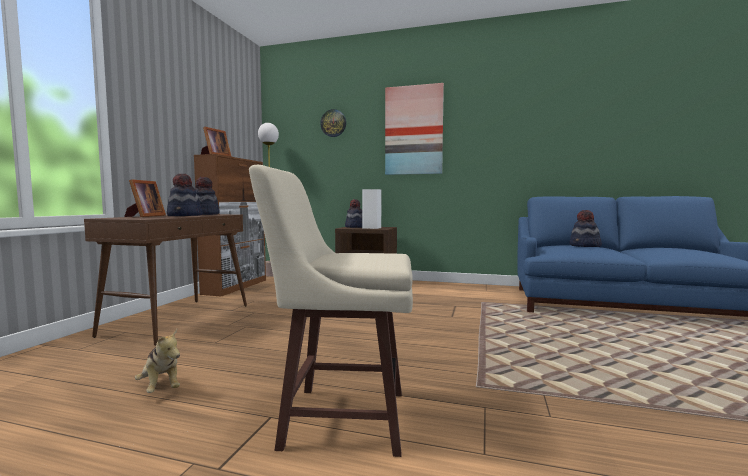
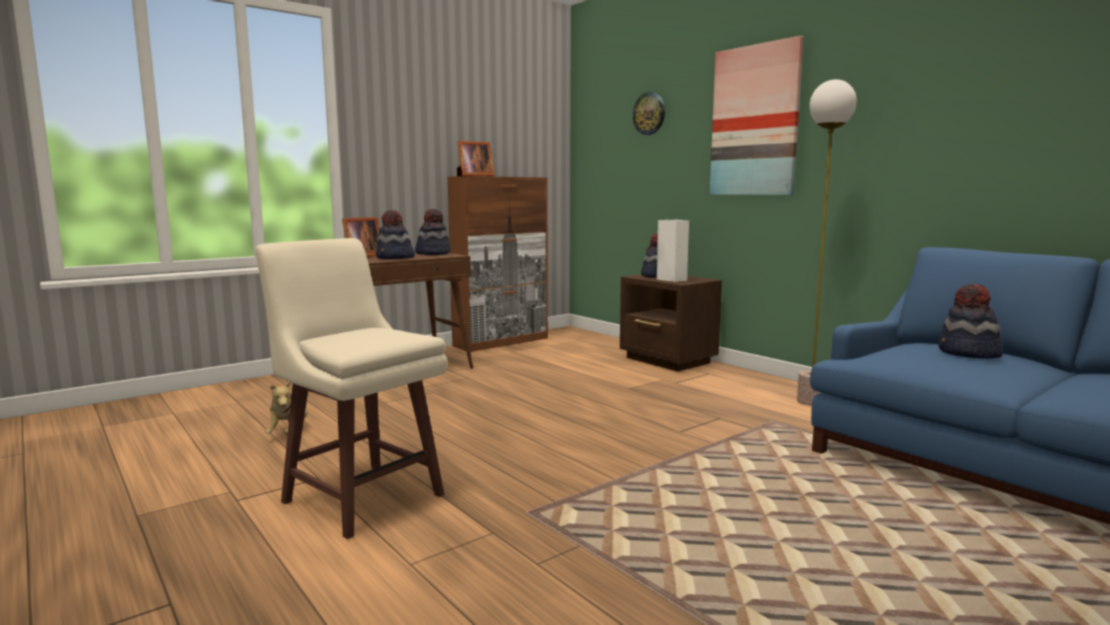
camera: 35 degrees right, 5 degrees up
floor lamp [258,123,279,276] -> floor lamp moved to [797,79,857,406]

